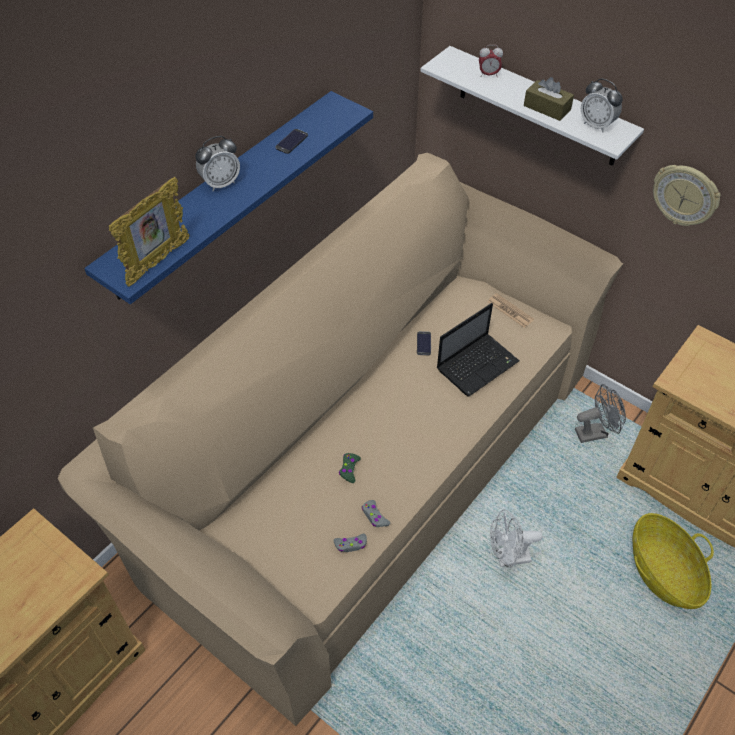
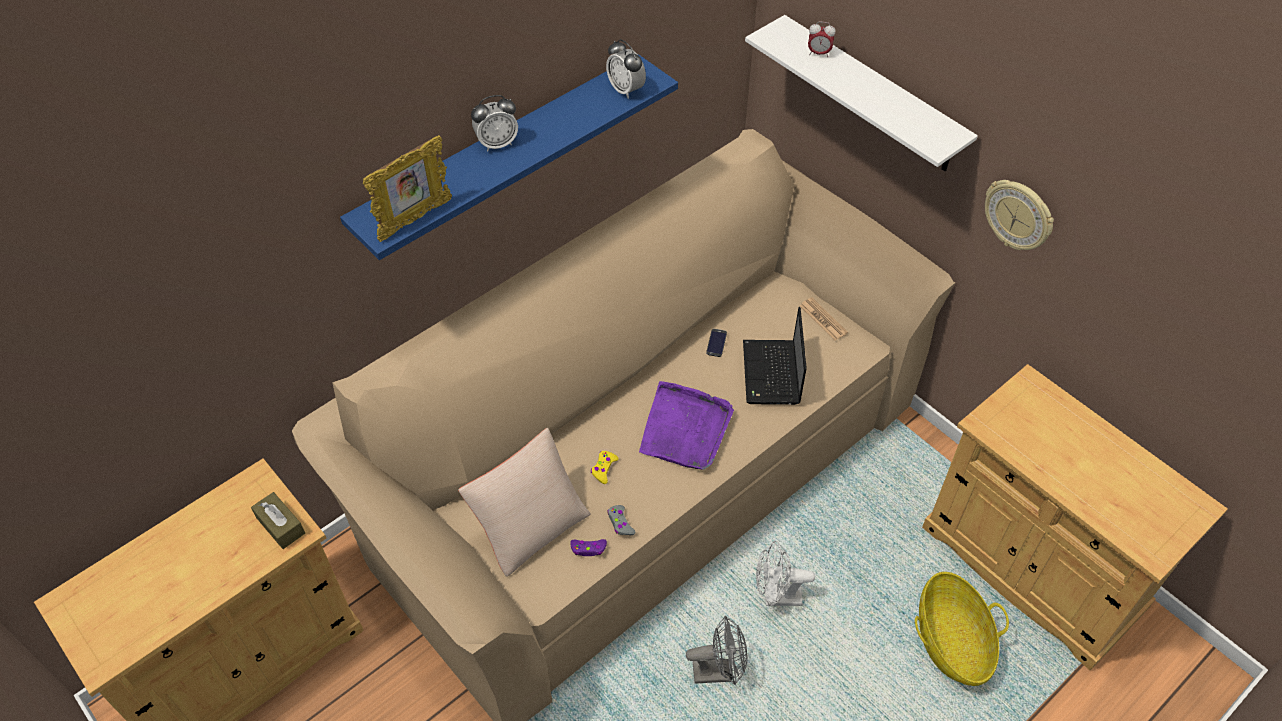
camera: 10 degrees right, 0 degrees up
phone [275,129,308,154] -> none
grey game controller [333,534,367,552] -> purple game controller [570,539,607,556]
green game controller [339,453,361,483] -> yellow game controller [591,451,619,484]
laptop [437,303,520,397] -> laptop turned 120 degrees clockwise [743,307,807,405]
brown tissue box [524,77,574,121] -> brown tissue box moved to [251,492,305,549]
grey fan [575,384,626,443] -> grey fan moved to [686,616,747,685]
alarm clock [581,79,623,133] -> alarm clock moved to [606,39,646,99]
none -> beige pillow [458,428,591,577]
none -> purple tray [639,381,734,470]

